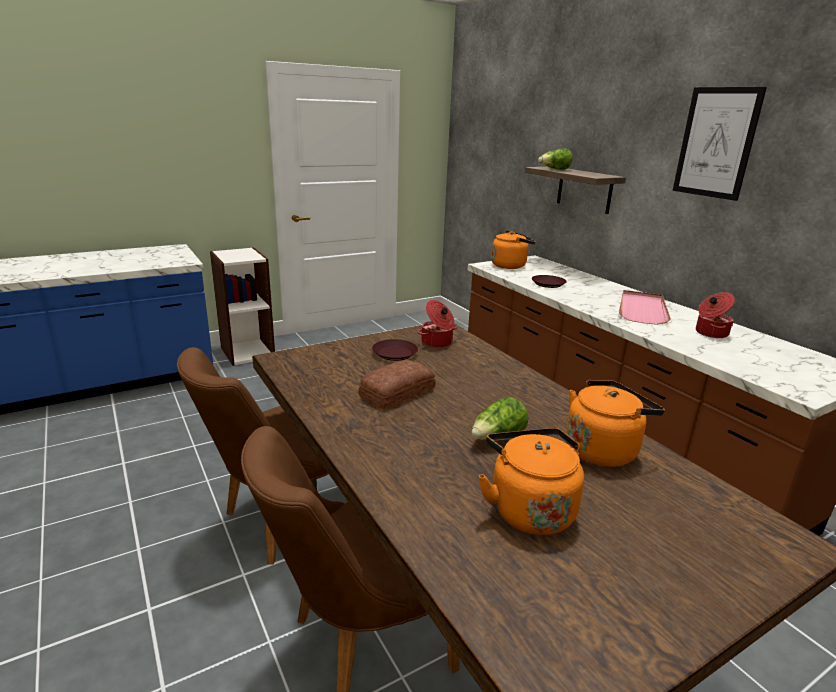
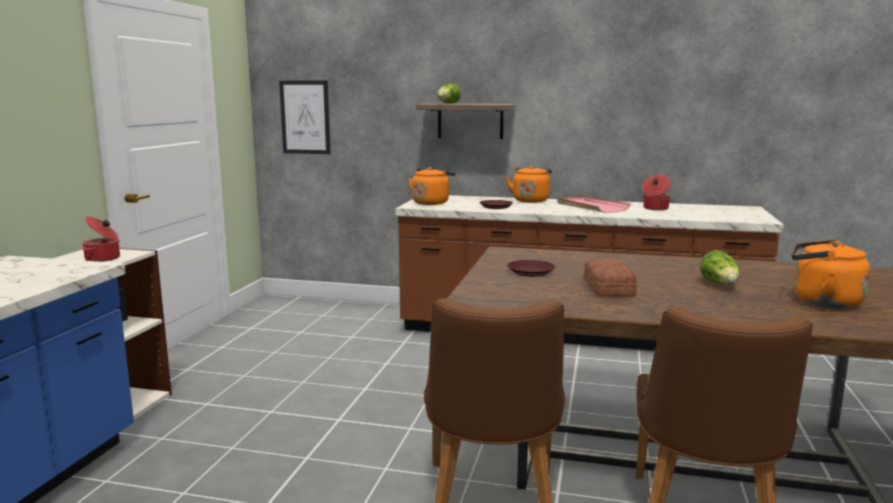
camera: 45 degrees left, 10 degrees down
cooking pot [418,300,457,348] -> cooking pot moved to [82,216,120,262]
orange kettle [566,380,665,467] -> orange kettle moved to [506,166,552,203]
picture [673,87,767,201] -> picture moved to [279,80,331,154]

